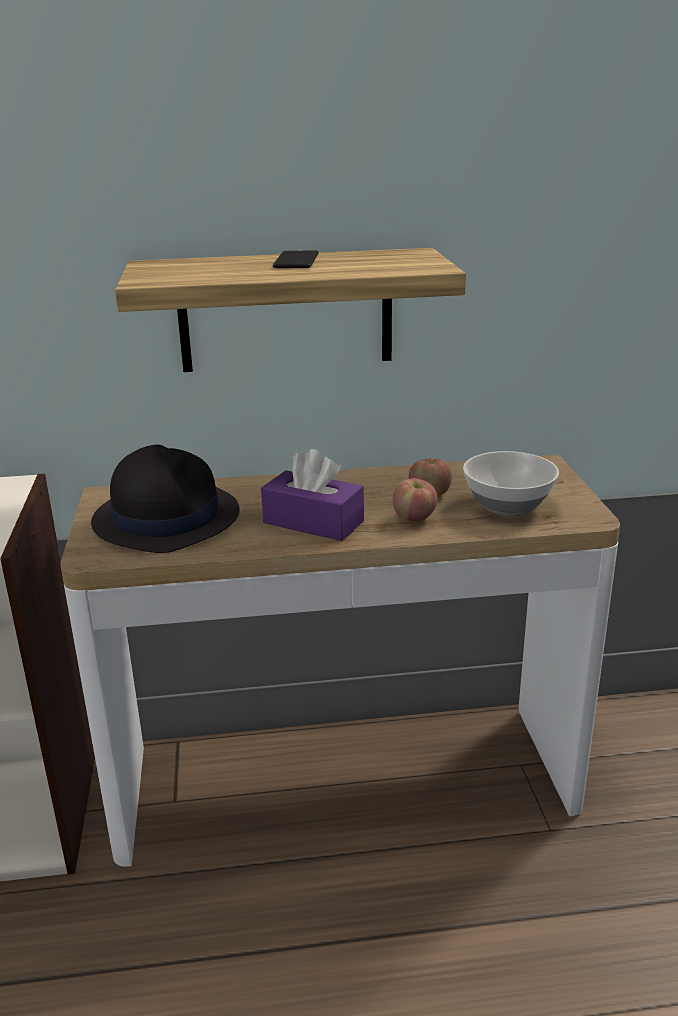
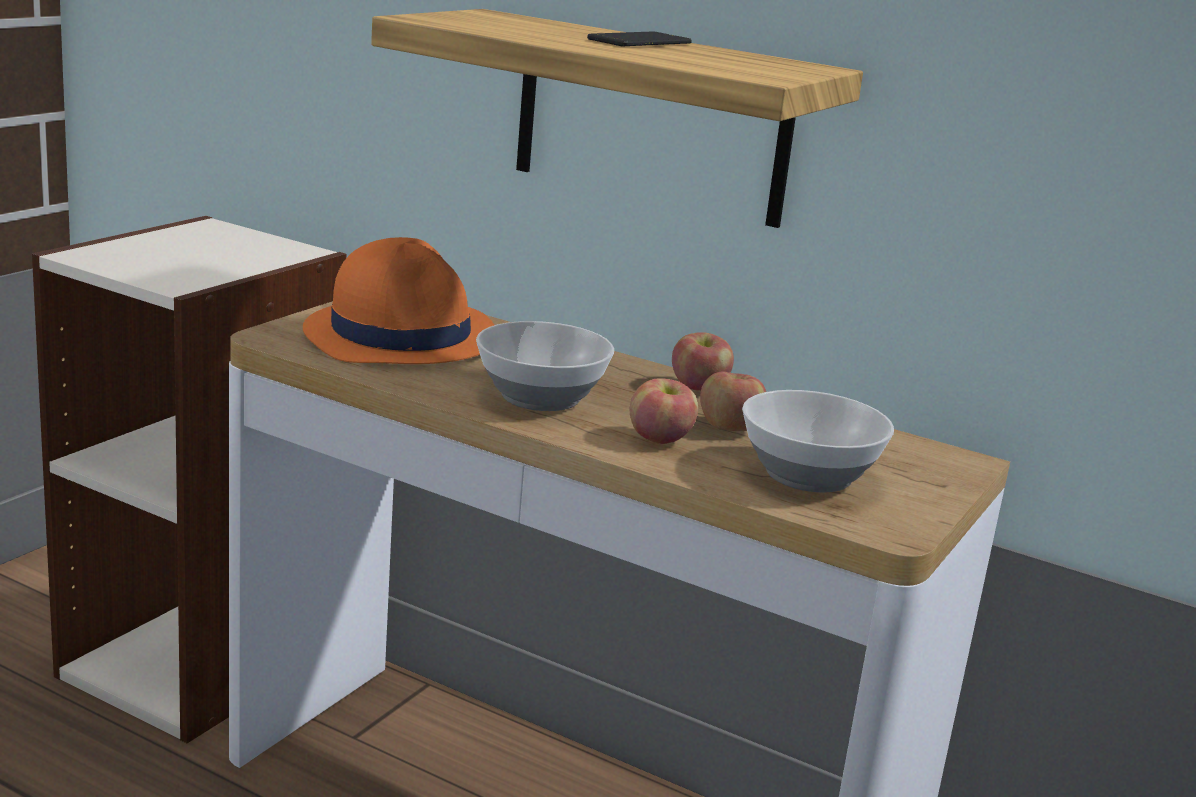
camera: 35 degrees right, 5 degrees down
black hat [91,445,239,553] -> orange hat [303,237,494,364]
purple tissue box [261,449,364,541] -> bowl [476,321,614,411]
none -> apple [672,332,734,391]

